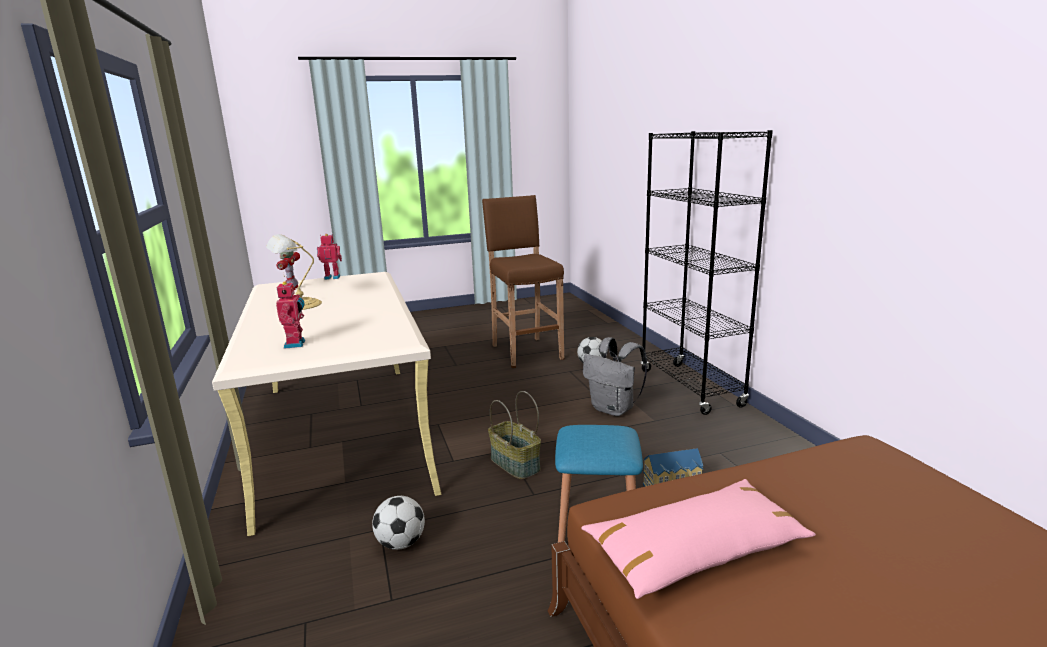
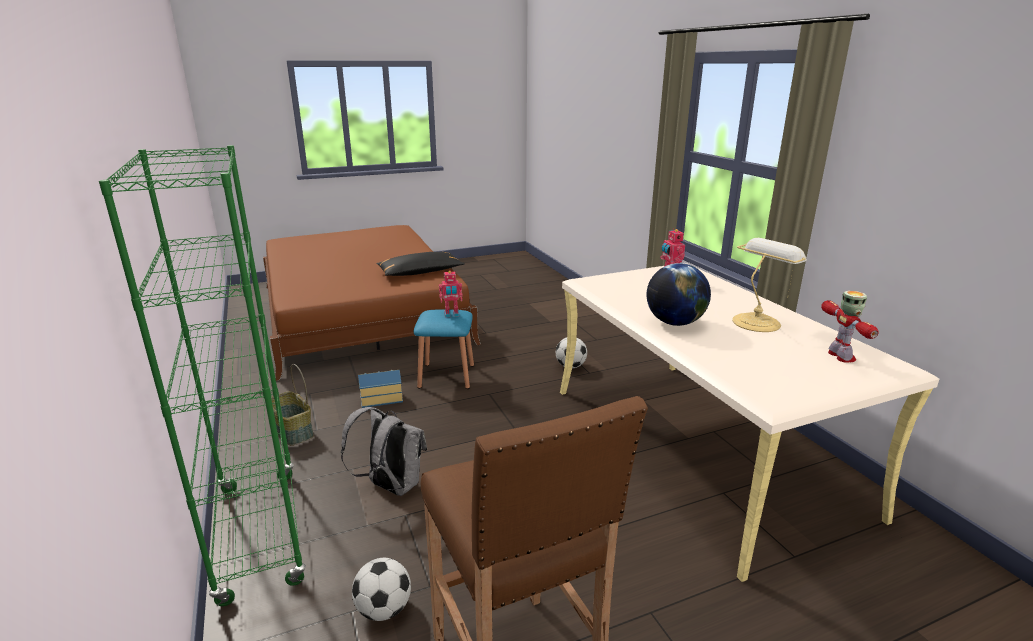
camera: 175 degrees right, 5 degrees up
toy robot [317,234,342,280] -> toy robot moved to [439,271,463,317]
basket [488,391,541,479] -> basket moved to [268,364,314,446]
pink pillow [581,479,816,599] -> black pillow [376,252,465,276]
black bookcase [640,130,773,415] -> green bookcase [99,145,306,606]
none -> globe [647,263,711,326]

